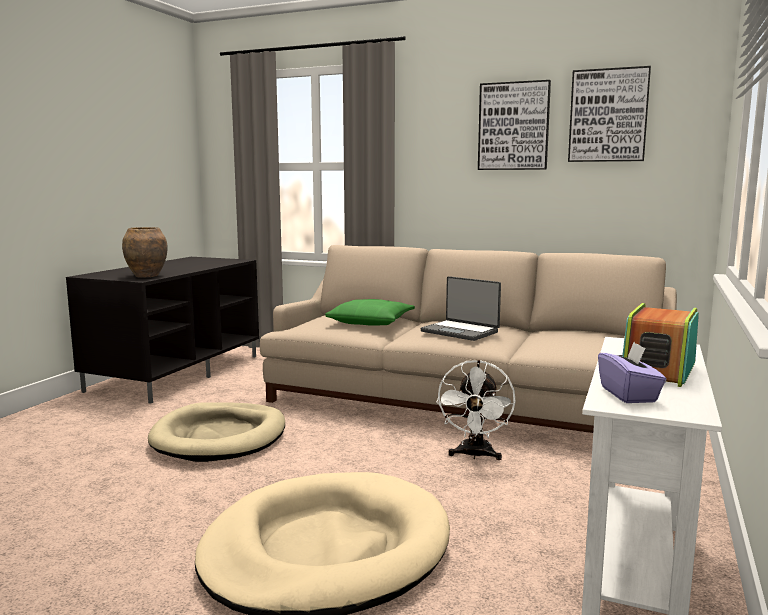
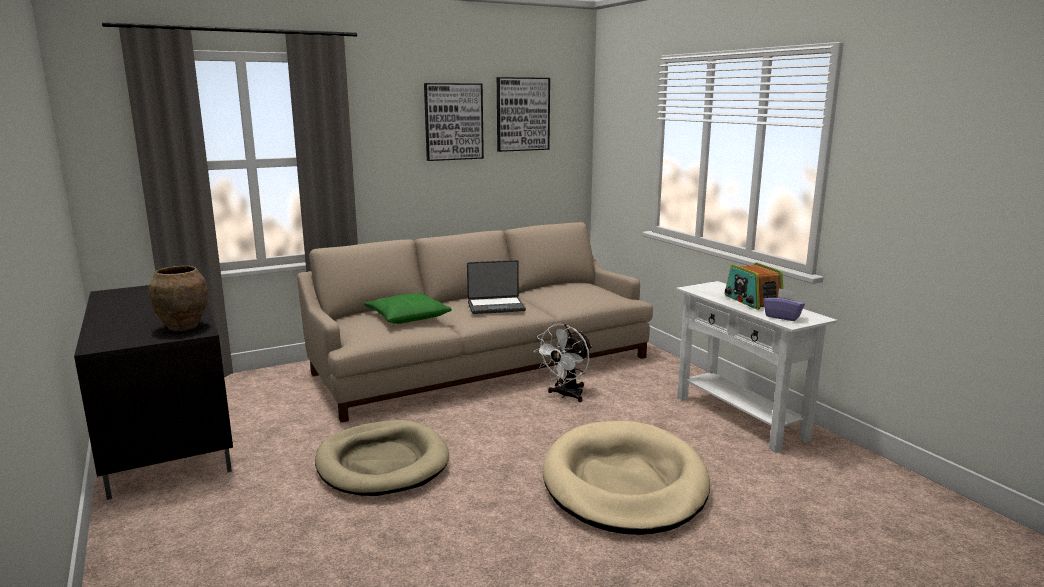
camera: 50 degrees left, 5 degrees up
white fan [436,360,515,460] -> white fan turned 75 degrees clockwise [534,324,592,402]

